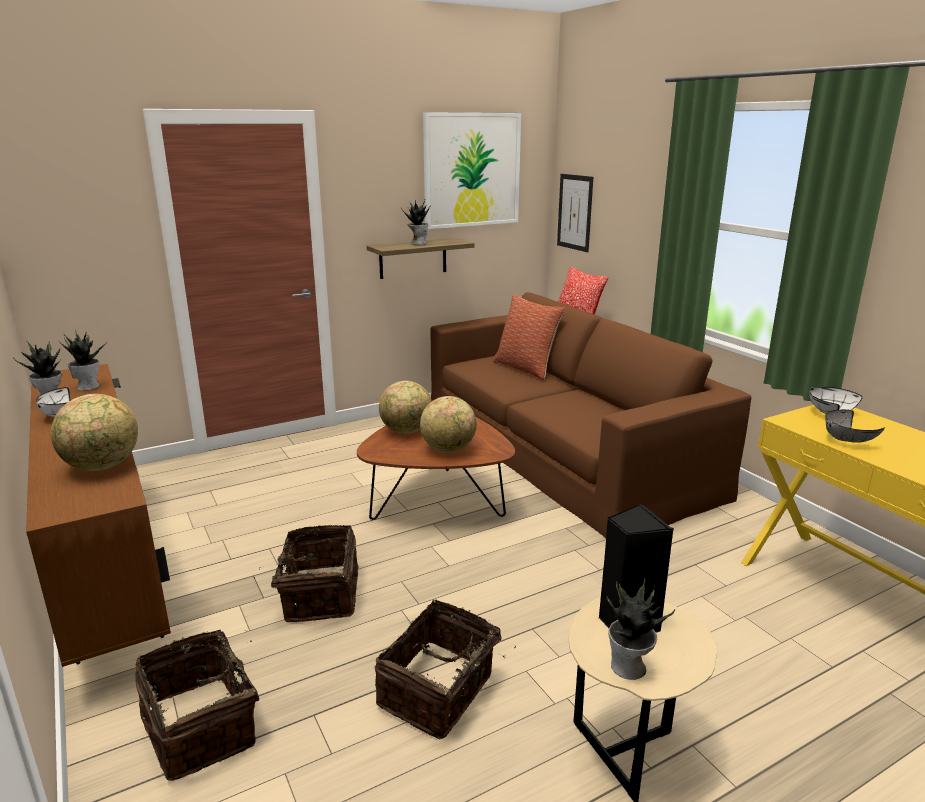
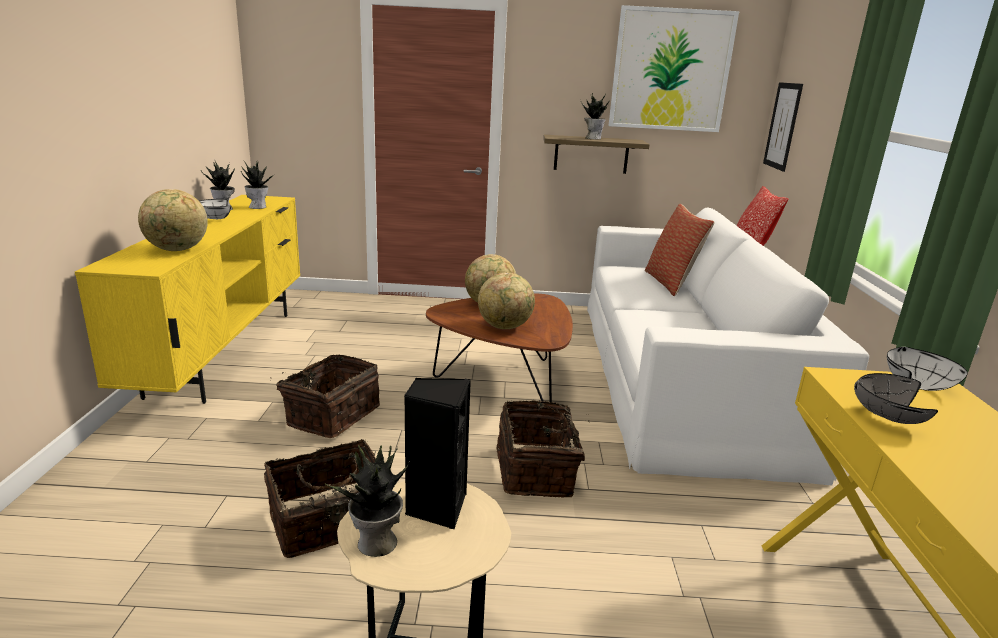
camera: 30 degrees right, 0 degrees up
brown tv stand [26,364,171,667] -> yellow tv stand [75,195,300,404]
basket [135,630,259,781] -> basket moved to [497,400,589,498]
brown sofa [431,292,751,538] -> white sofa [587,207,869,485]

